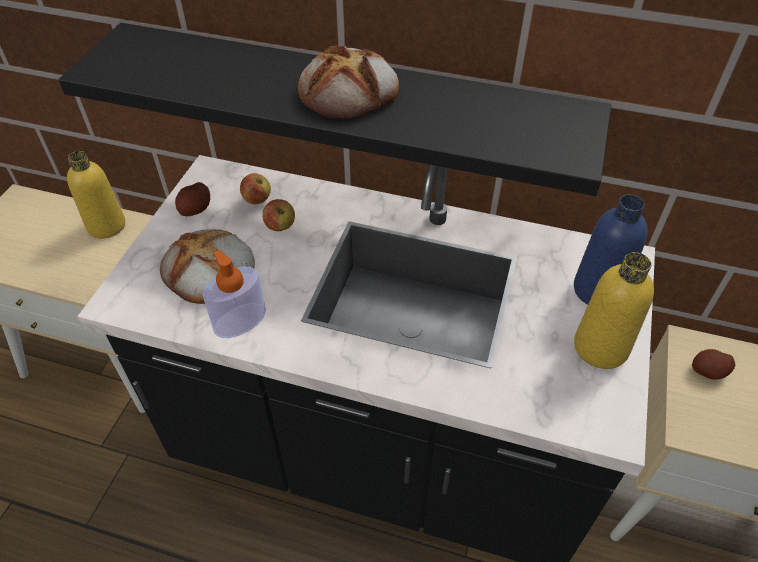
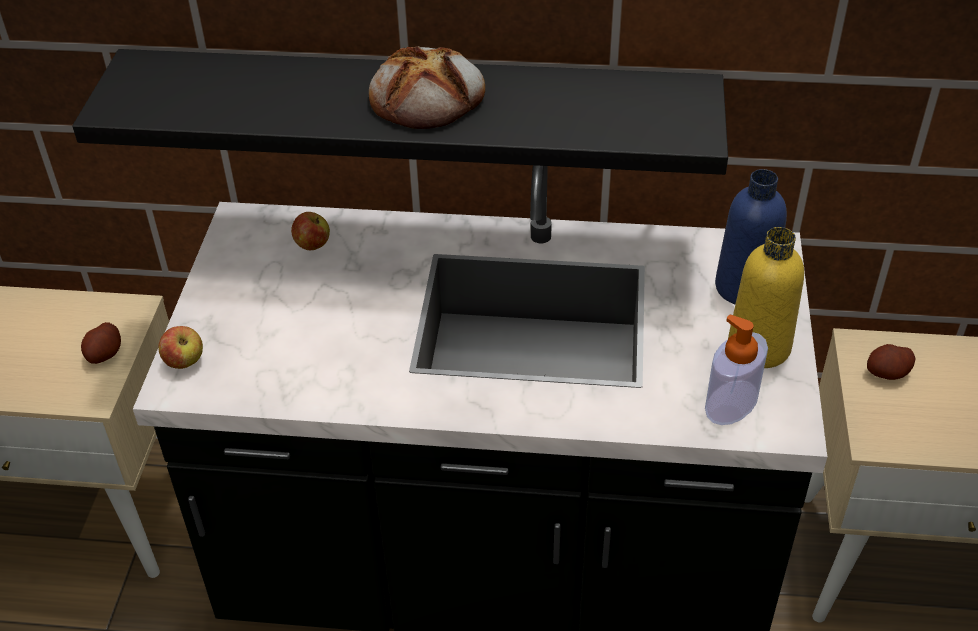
camera: 10 degrees left, 5 degrees down
yellow bottle [67,151,125,239] -> none
bread [160,229,255,304] -> none
potato [175,182,210,216] -> potato moved to [81,322,121,364]
soap dispenser [202,250,266,338] -> soap dispenser moved to [705,314,768,425]
apple [262,199,295,231] -> apple moved to [158,326,203,369]

